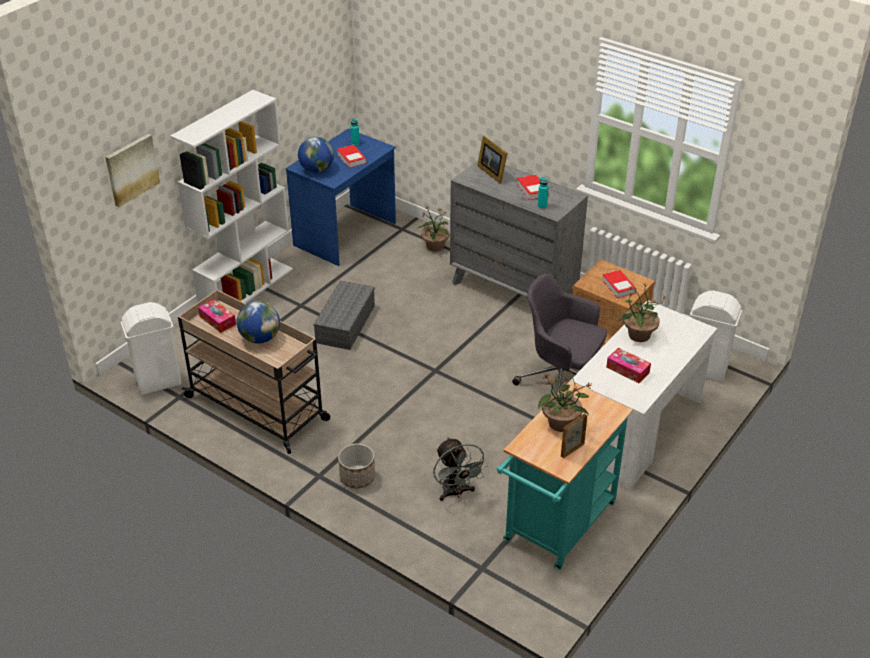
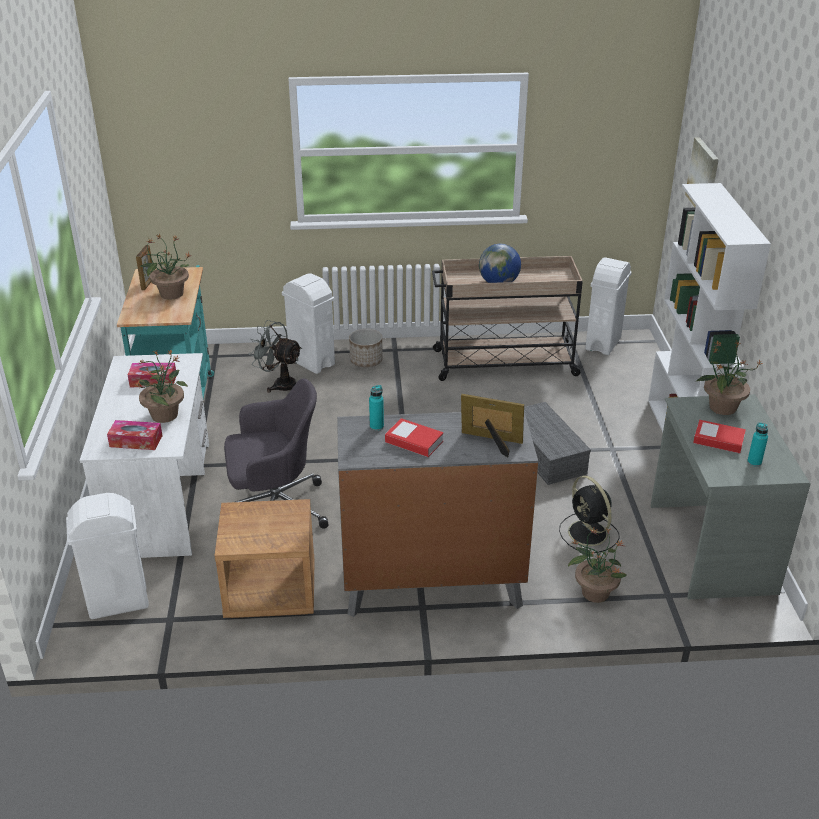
camera: 140 degrees right, 5 degrees down
tissue box [198,299,236,333] -> tissue box moved to [107,420,162,450]
blue desk [286,129,396,266] -> grey desk [651,394,811,599]
globe [298,137,334,173] -> potted plant [697,340,764,415]
book [602,270,636,298] -> none
none -> white trash can [282,273,335,374]
none -> black fan [559,476,619,553]

